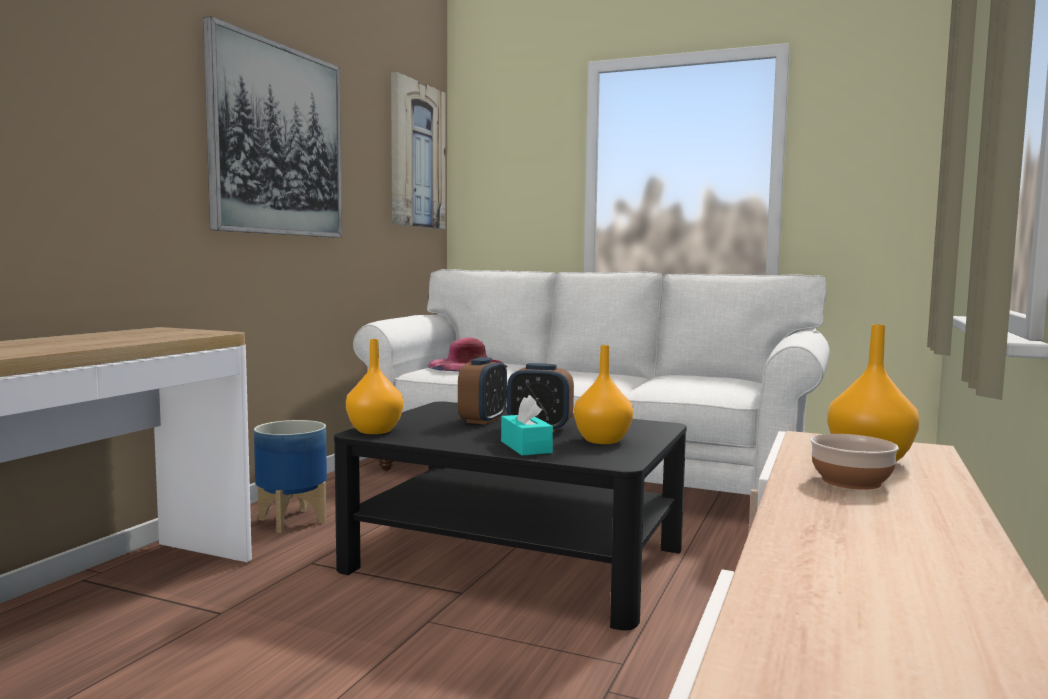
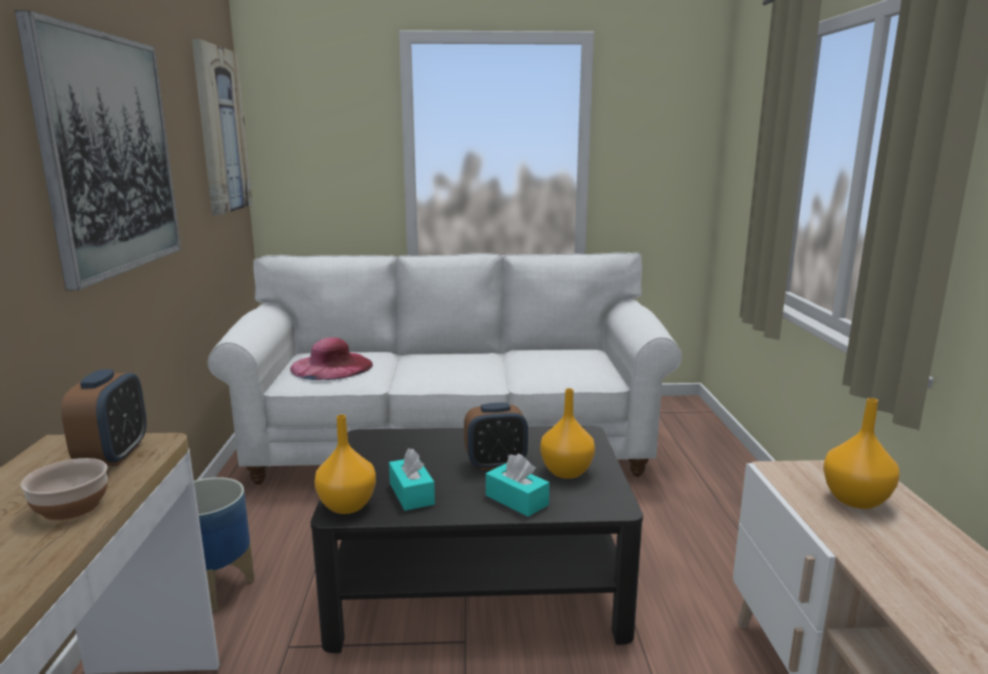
camera: 25 degrees left, 10 degrees up
alarm clock [458,357,507,425] -> alarm clock moved to [61,369,146,466]
bowl [810,434,899,490] -> bowl moved to [20,458,108,521]
none -> turquoise tissue box [389,448,435,511]

